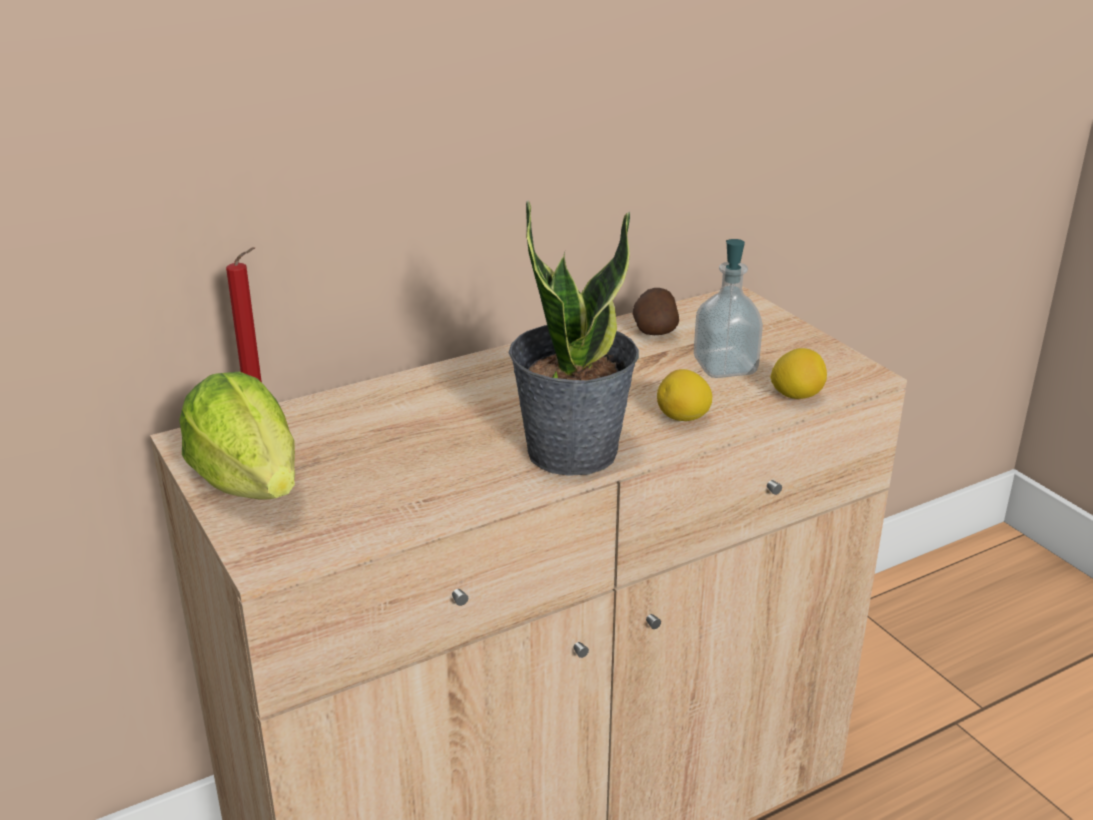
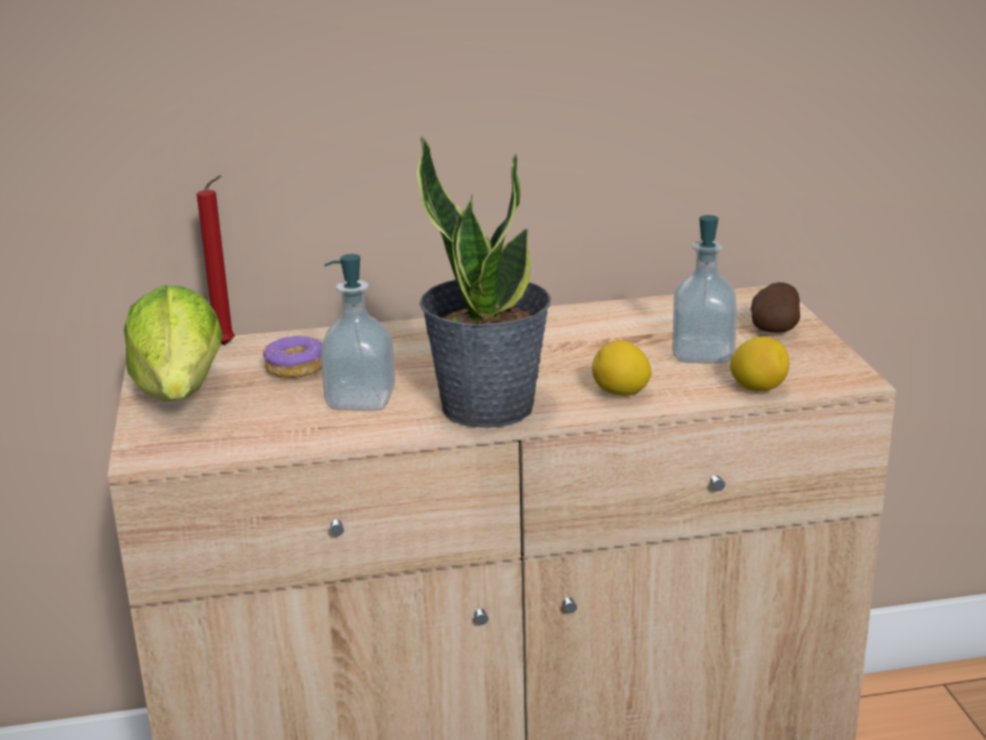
camera: 20 degrees right, 5 degrees down
potato [632,288,679,335] -> potato moved to [751,282,800,333]
none -> donut [263,336,323,378]
none -> soap dispenser [320,254,395,411]

